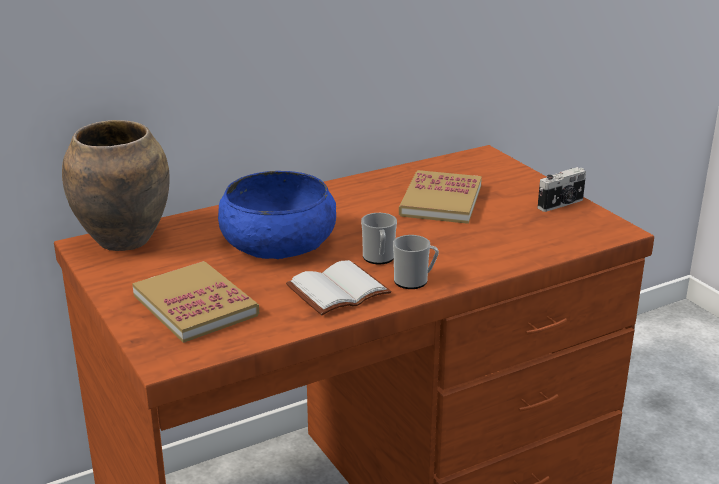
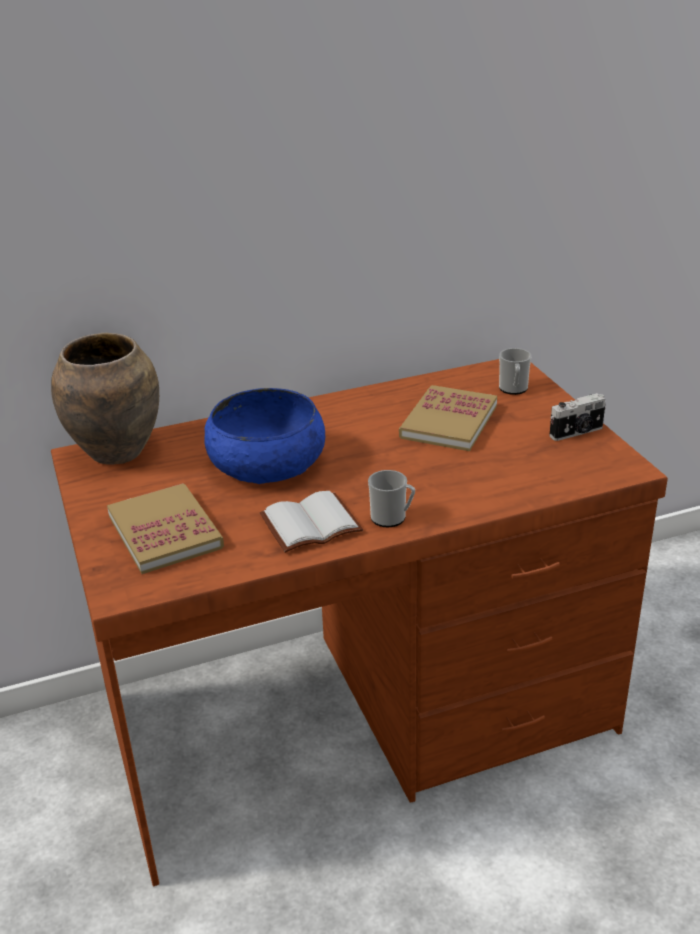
camera: 10 degrees right, 5 degrees up
mug [361,213,397,264] -> mug moved to [499,348,532,395]

